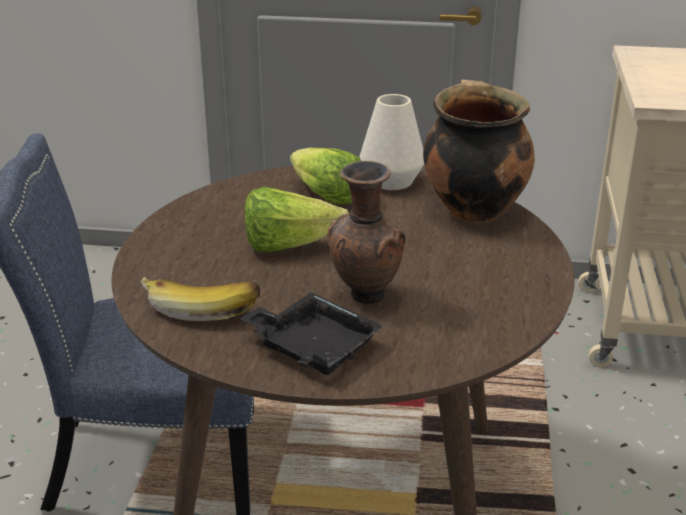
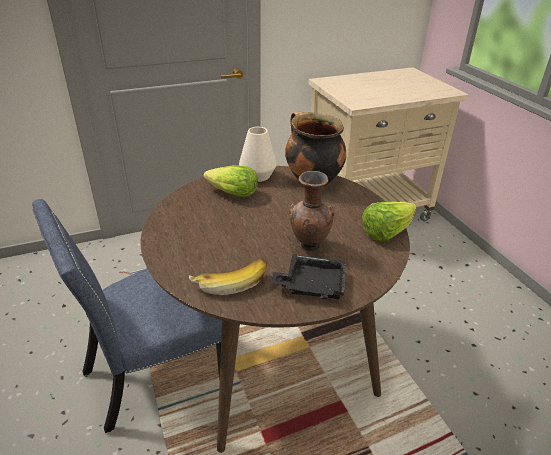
camera: 30 degrees left, 5 degrees up
lettuce [245,187,349,253] -> lettuce moved to [362,202,416,241]

